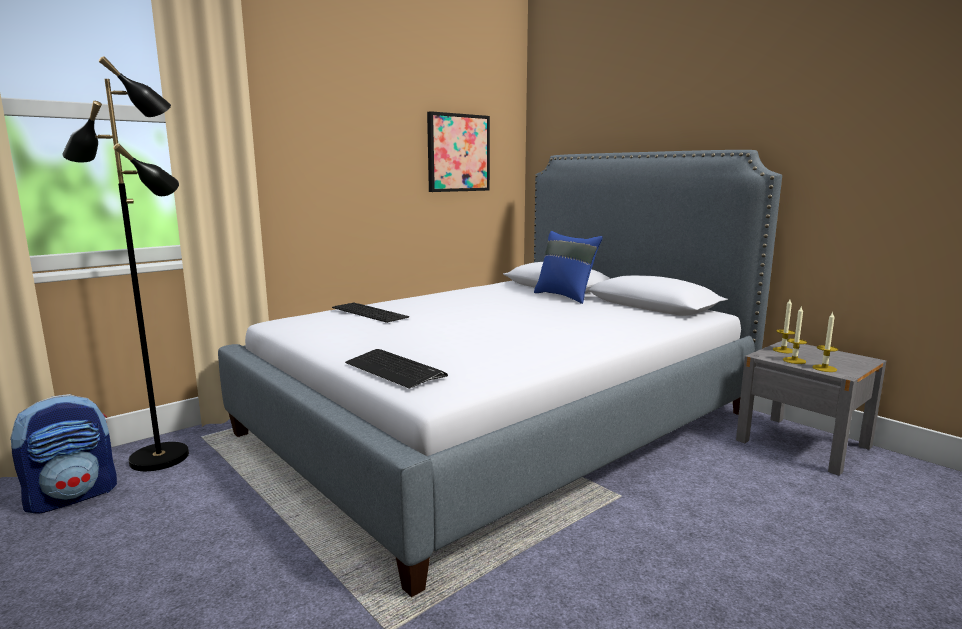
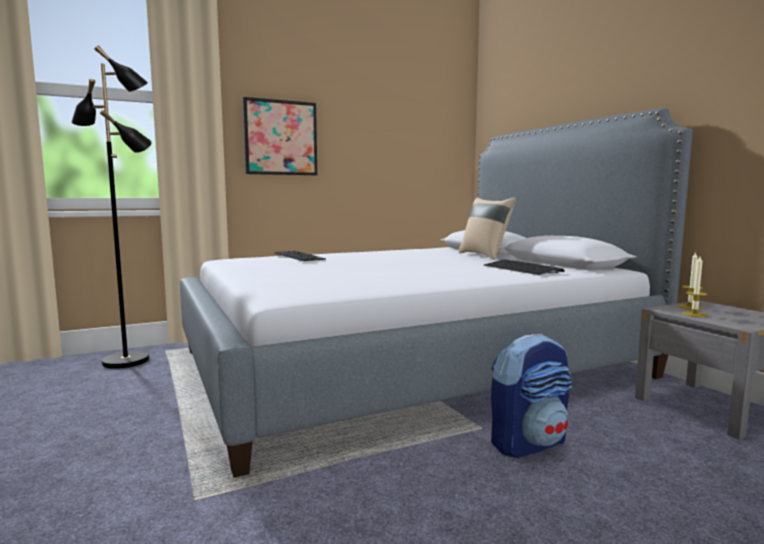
camera: 15 degrees right, 5 degrees down
backpack [10,394,117,514] -> backpack moved to [491,334,572,458]
keyboard [345,349,448,389] -> keyboard moved to [483,259,565,275]
picture [427,111,490,192] -> picture moved to [242,97,317,175]
blue pillow [534,231,603,304] -> beige pillow [459,197,516,260]
candle [812,311,838,372] -> none

